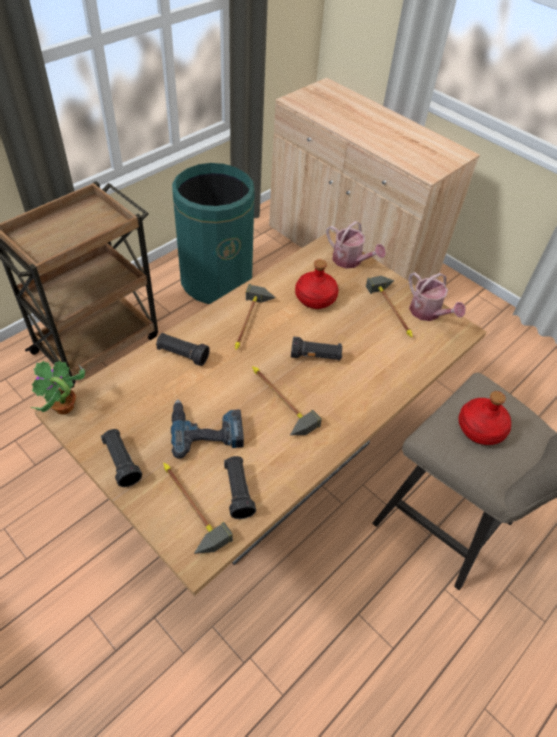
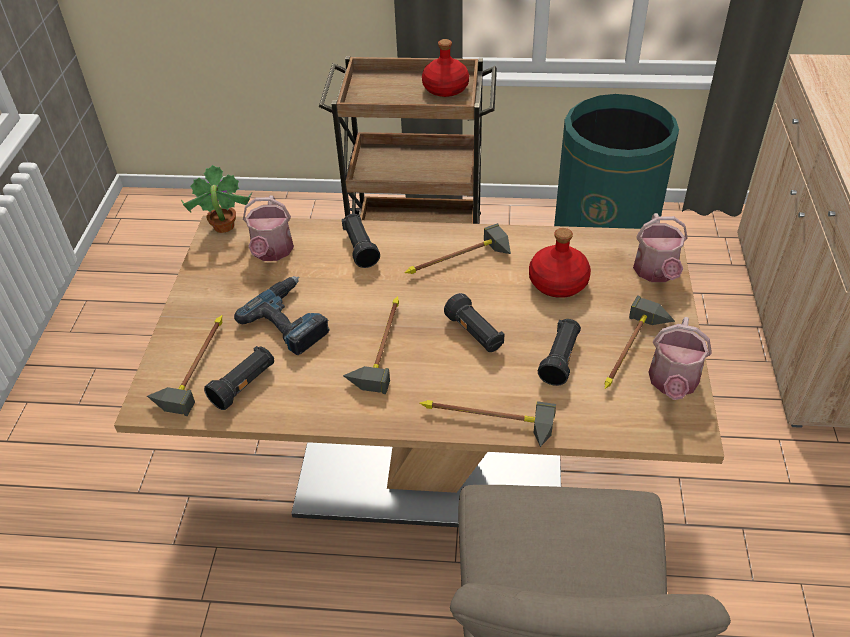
camera: 55 degrees right, 5 degrees down
black flashlight [101,429,142,487] -> black flashlight moved to [538,319,581,386]
red bottle [458,391,511,445] -> red bottle moved to [422,39,469,97]
none -> watering can [243,195,294,261]
none -> hammer [420,400,556,447]

